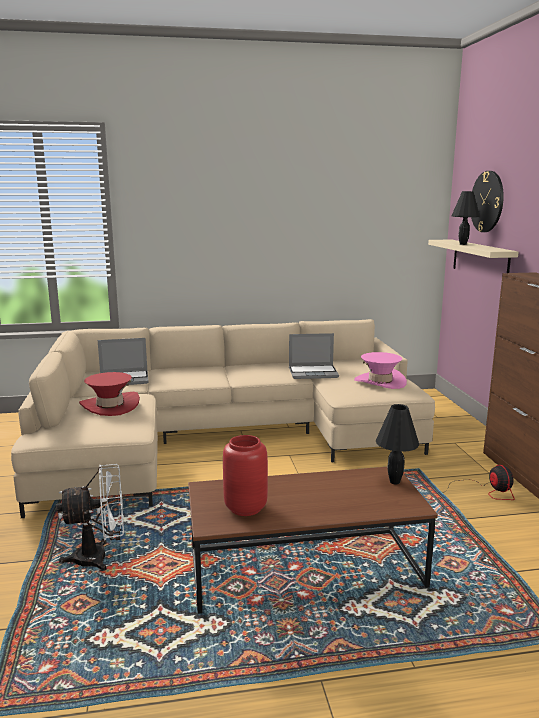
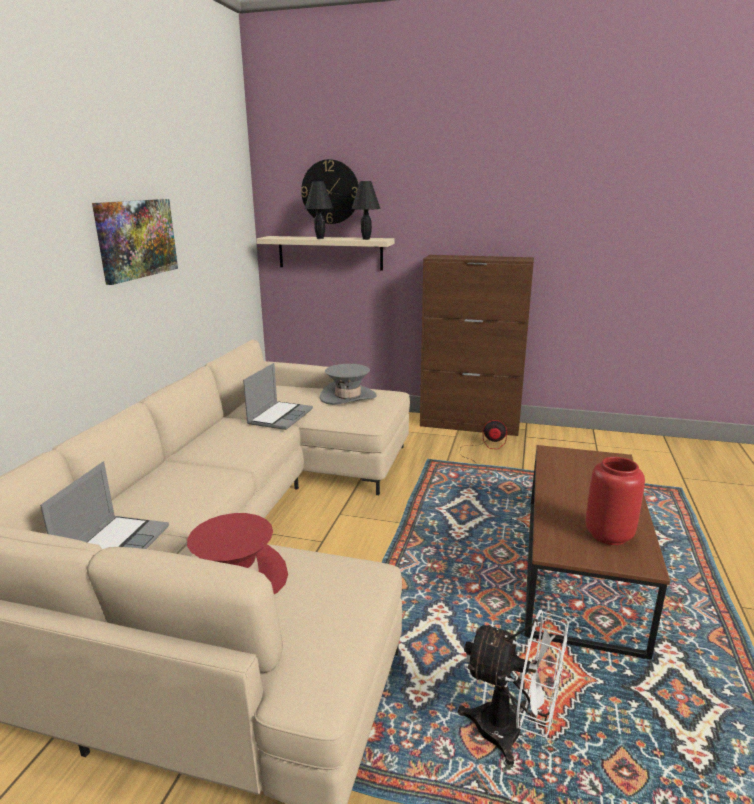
camera: 65 degrees left, 5 degrees up
white fan [56,464,124,571] -> white fan turned 105 degrees clockwise [458,609,569,766]
pink hat [354,352,407,389] -> grey hat [320,364,376,405]
black table lamp [376,404,420,485] -> black table lamp moved to [352,181,380,240]
none -> picture [92,199,178,285]

